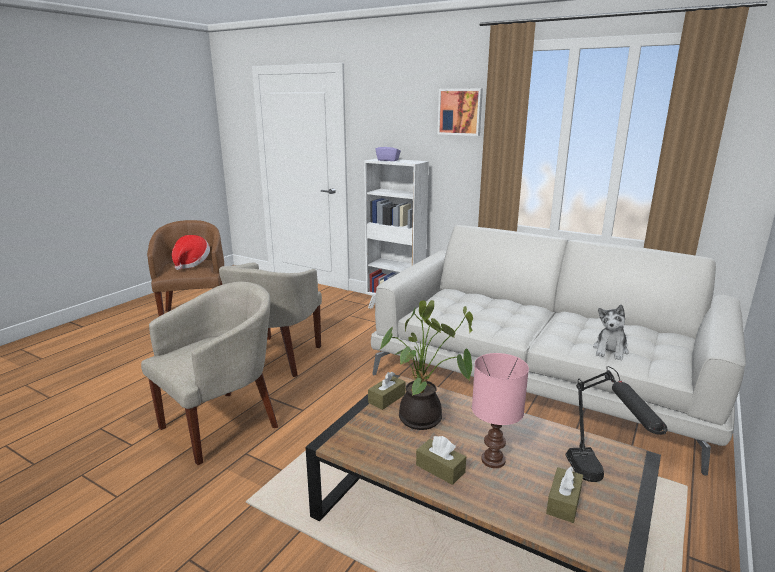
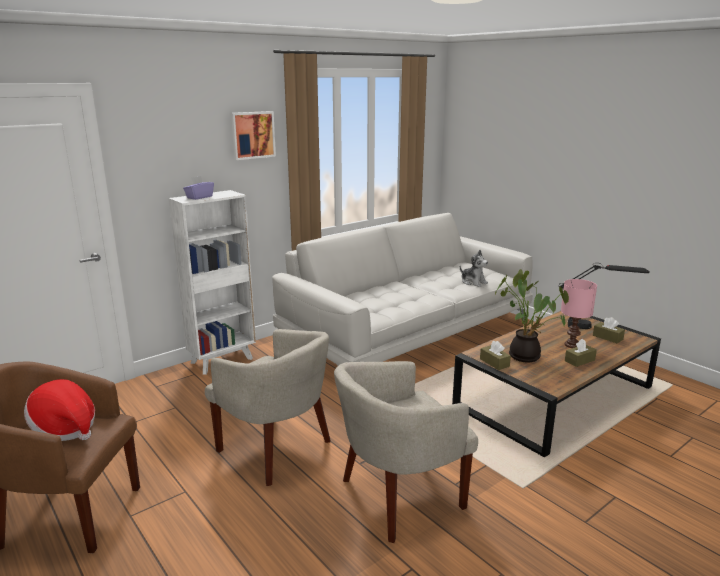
camera: 70 degrees left, 0 degrees up
beige armchair [141,282,278,465] -> beige armchair turned 90 degrees counterclockwise [334,361,478,543]

